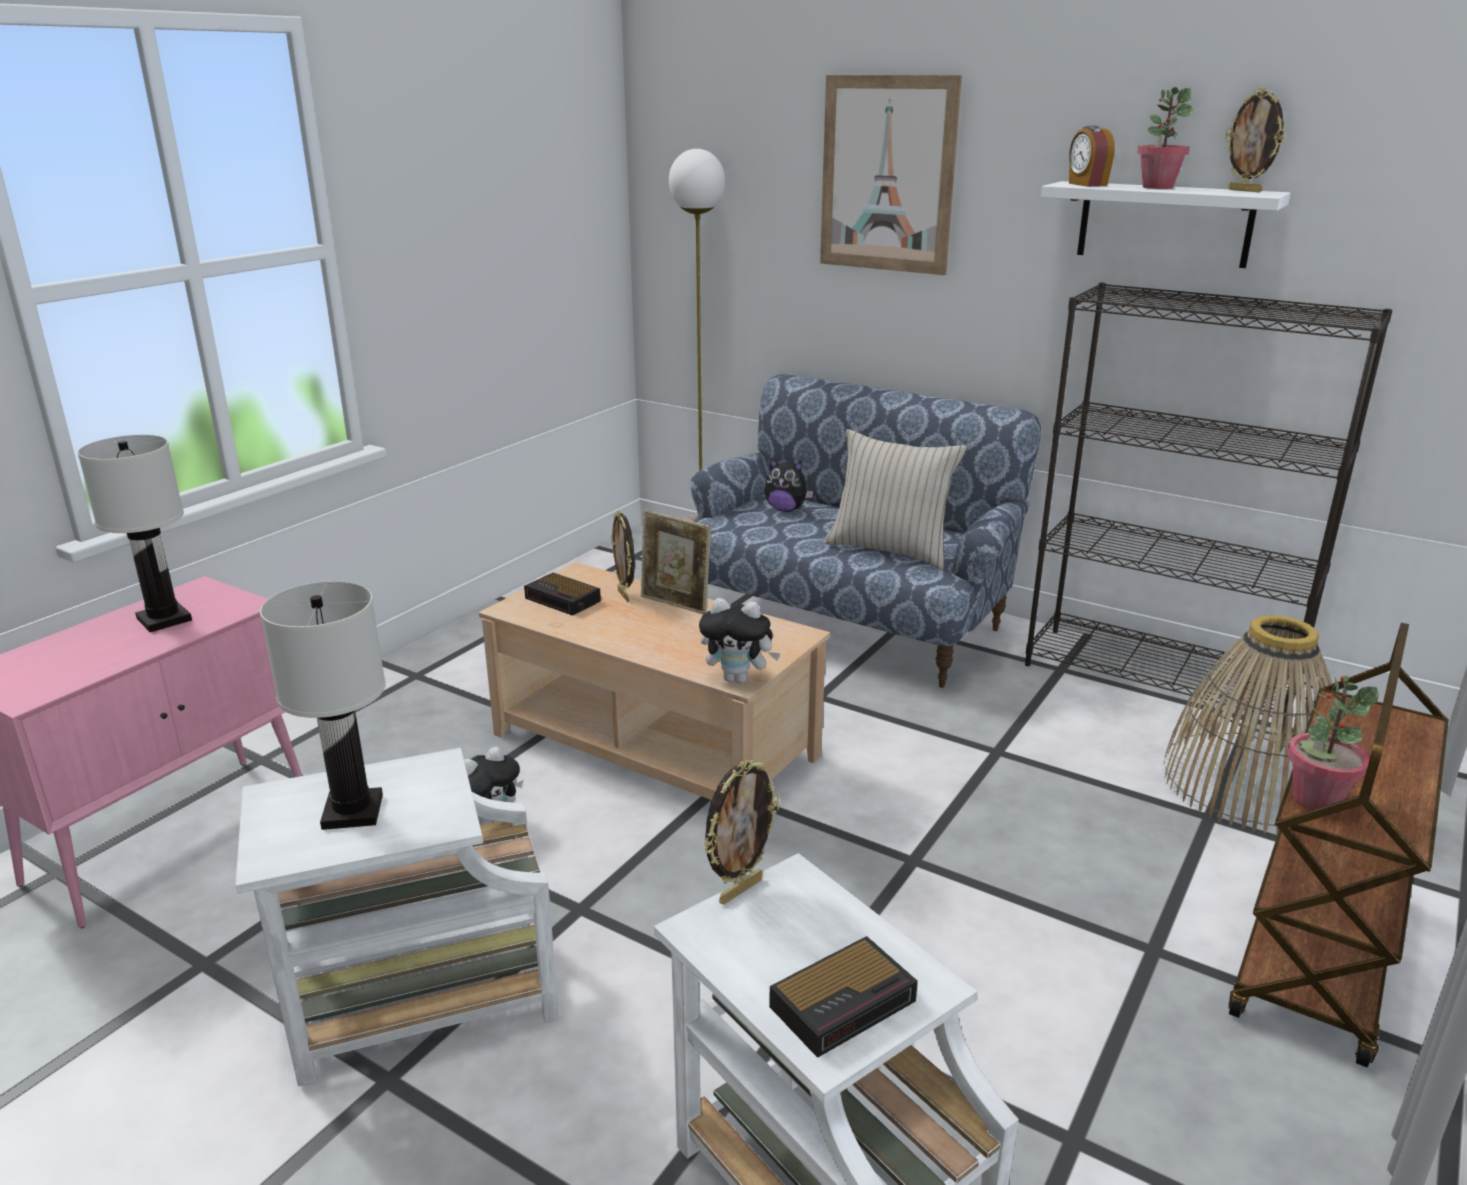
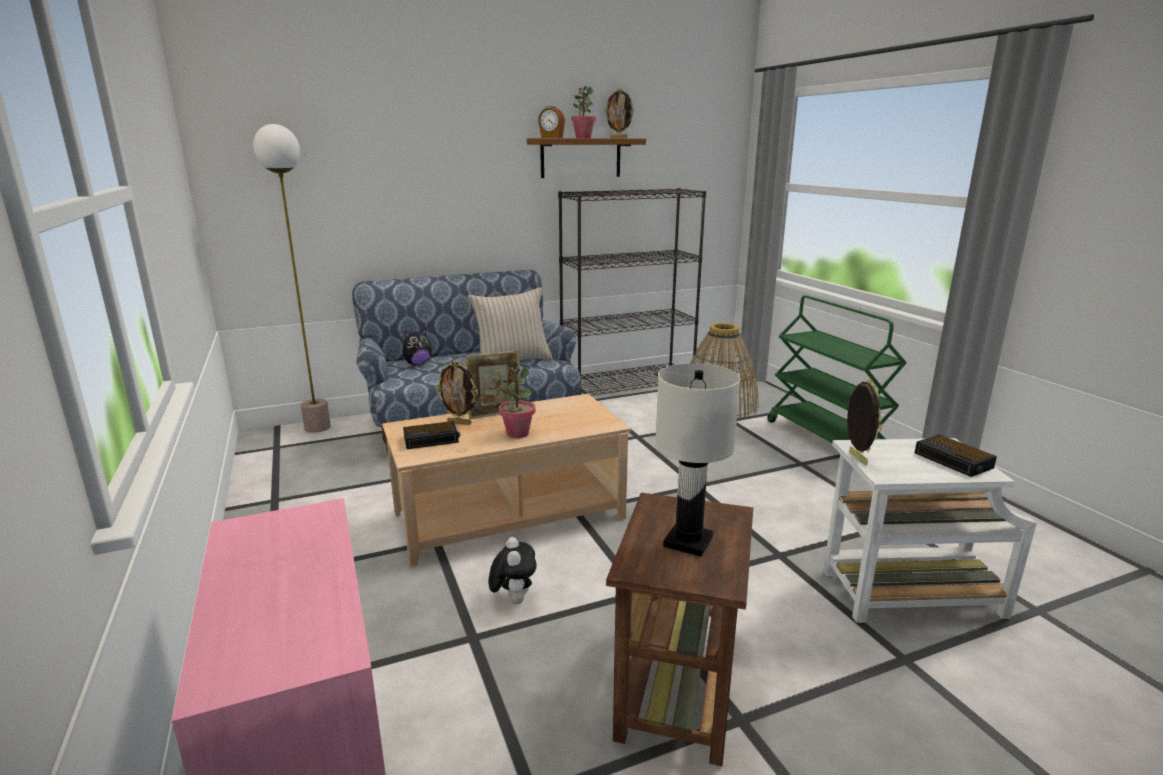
camera: 55 degrees left, 5 degrees down
white table lamp [77,435,192,632] -> none
white side table [235,748,559,1086] -> brown side table [606,493,753,766]
plush toy [699,598,781,684] -> none
alarm clock [769,936,918,1058] -> alarm clock turned 150 degrees clockwise [915,434,997,477]
picture [820,75,962,275] -> none
white shelf [1041,181,1291,268] -> brown shelf [527,138,646,178]
brown cart [1228,623,1449,1067] -> green cart [768,295,907,443]
potted plant [1287,676,1378,810] -> potted plant moved to [499,367,535,438]

